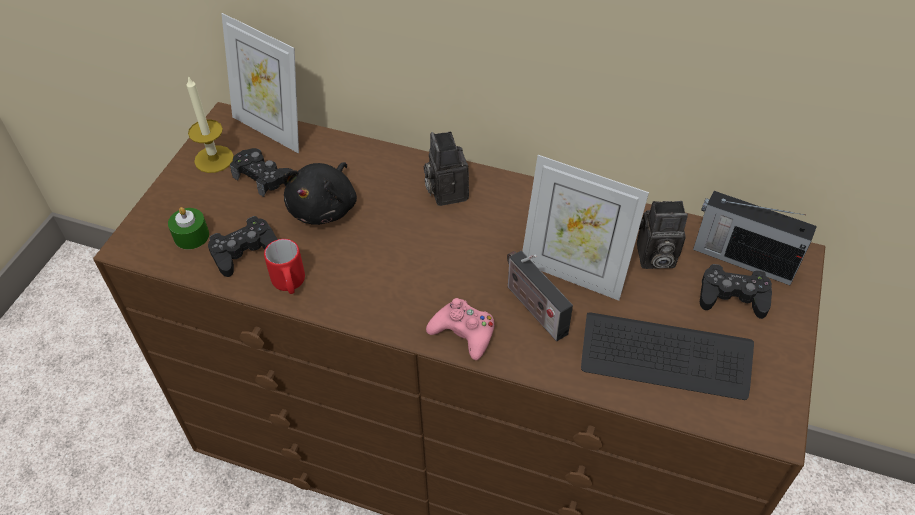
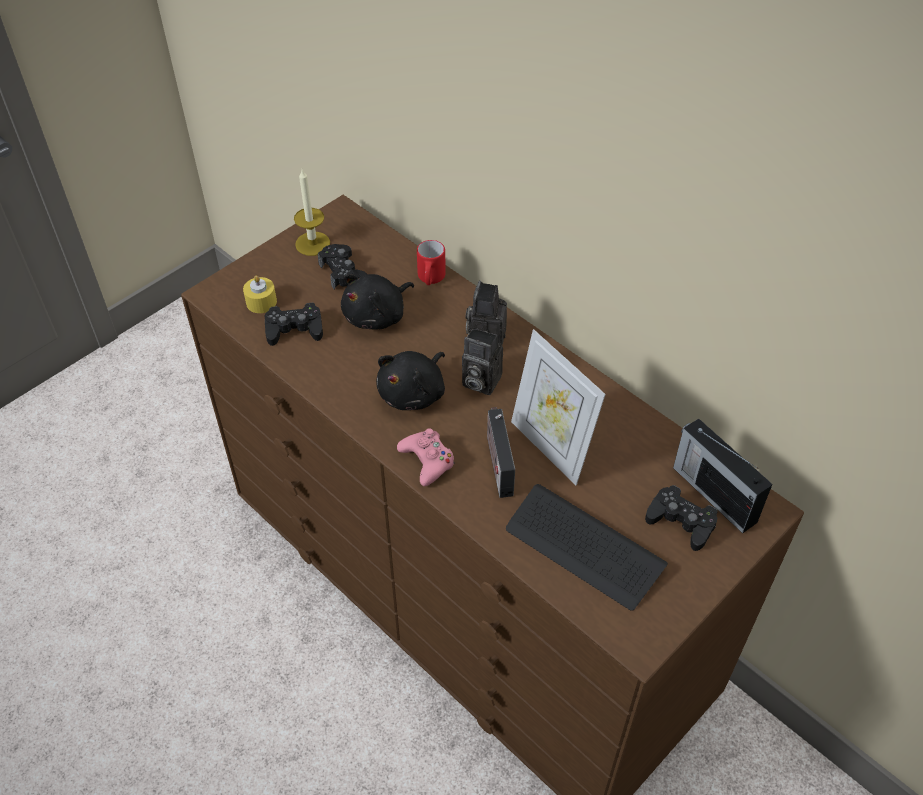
camera: 25 degrees right, 0 degrees up
green candle [168,207,209,249] -> yellow candle [243,275,277,313]
picture frame [221,13,299,153] -> none
red mug [264,239,305,294] -> red mug moved to [417,240,446,285]
camera [637,201,688,269] -> camera moved to [462,327,503,395]
none -> black plush toy [376,351,445,410]

